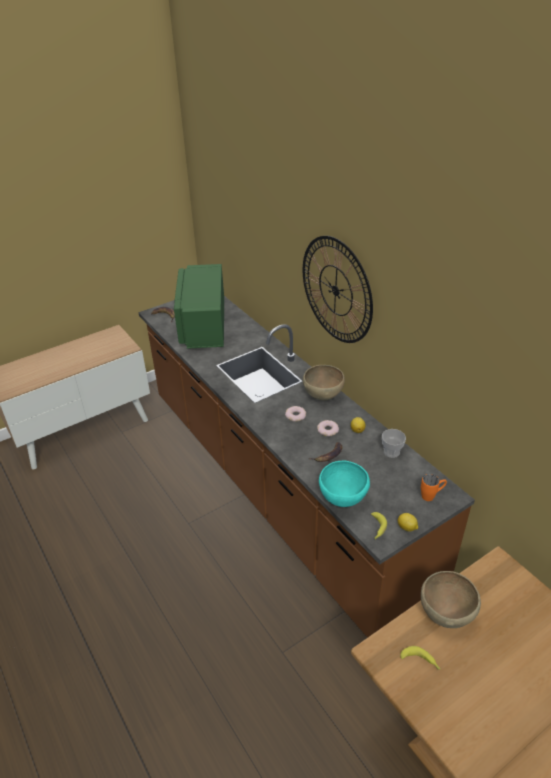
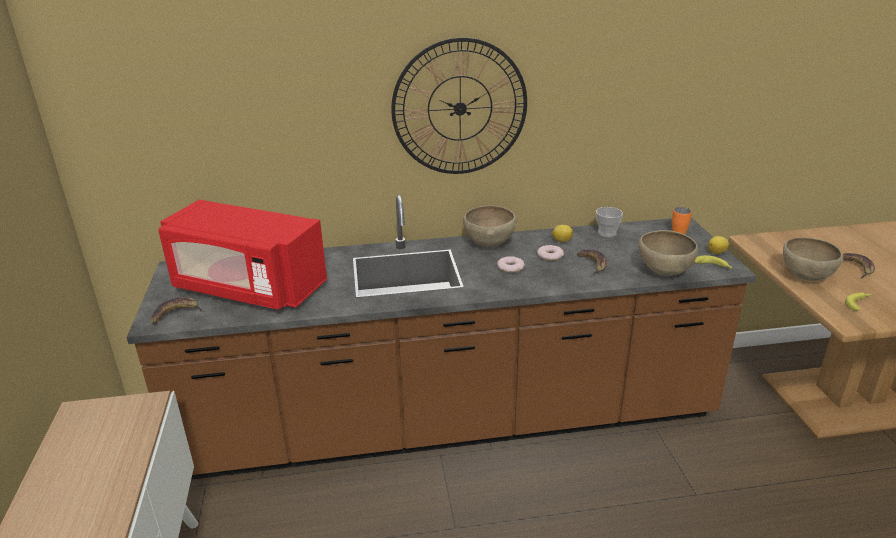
camera: 65 degrees left, 10 degrees down
green microwave [174,264,224,349] -> red microwave [158,200,327,309]
turquoise bowl [319,461,370,507] -> brown bowl [638,230,698,276]
none -> banana [843,253,875,279]

